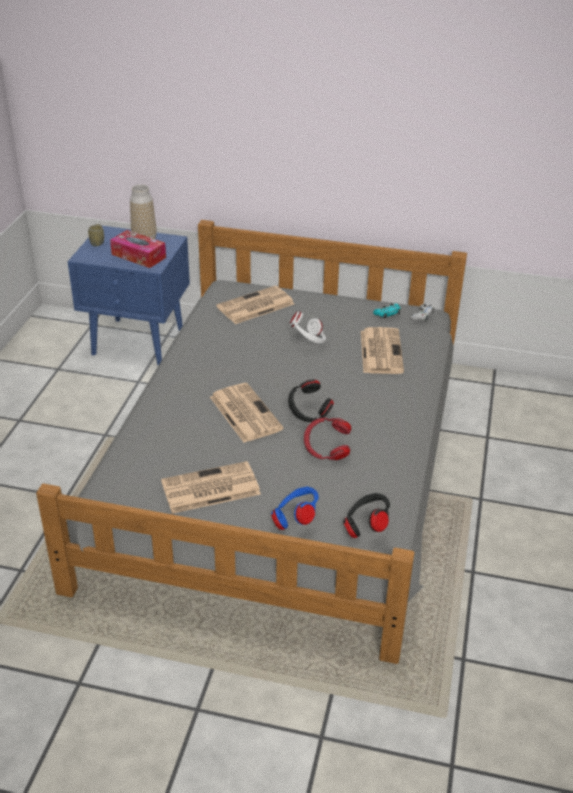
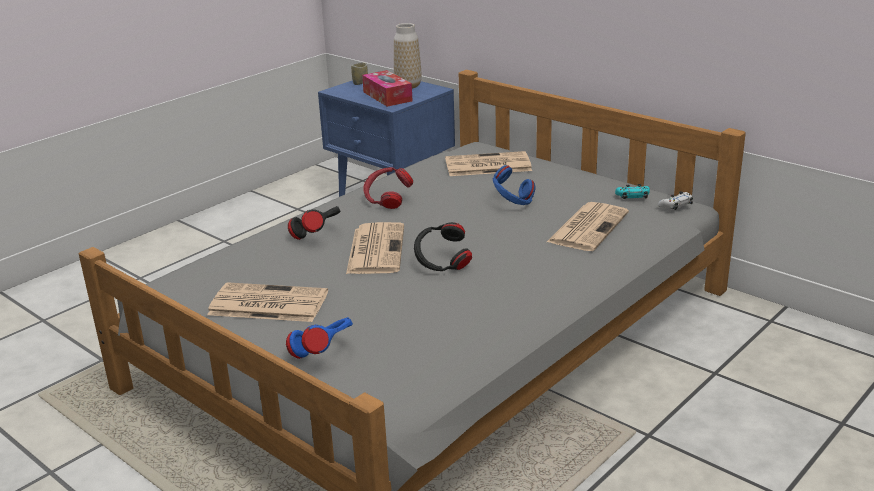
camera: 30 degrees right, 10 degrees down
white headphones [290,311,326,344] -> blue headphones [493,165,536,205]
red headphones [304,418,352,460] -> red headphones moved to [364,167,413,209]
black headphones [343,493,390,538] -> black headphones moved to [288,206,341,240]

